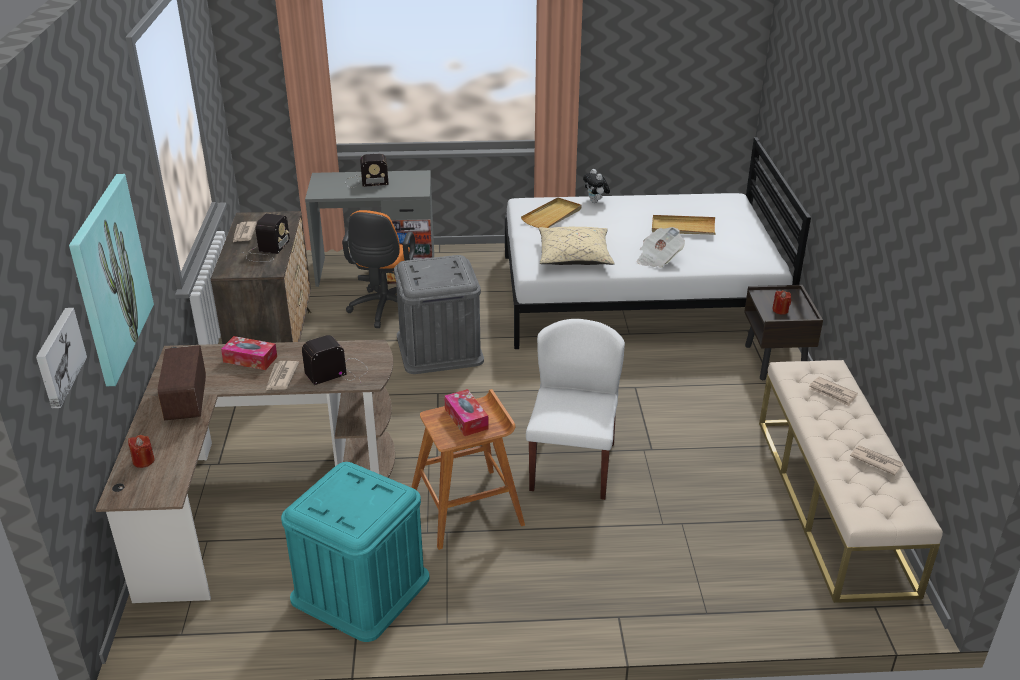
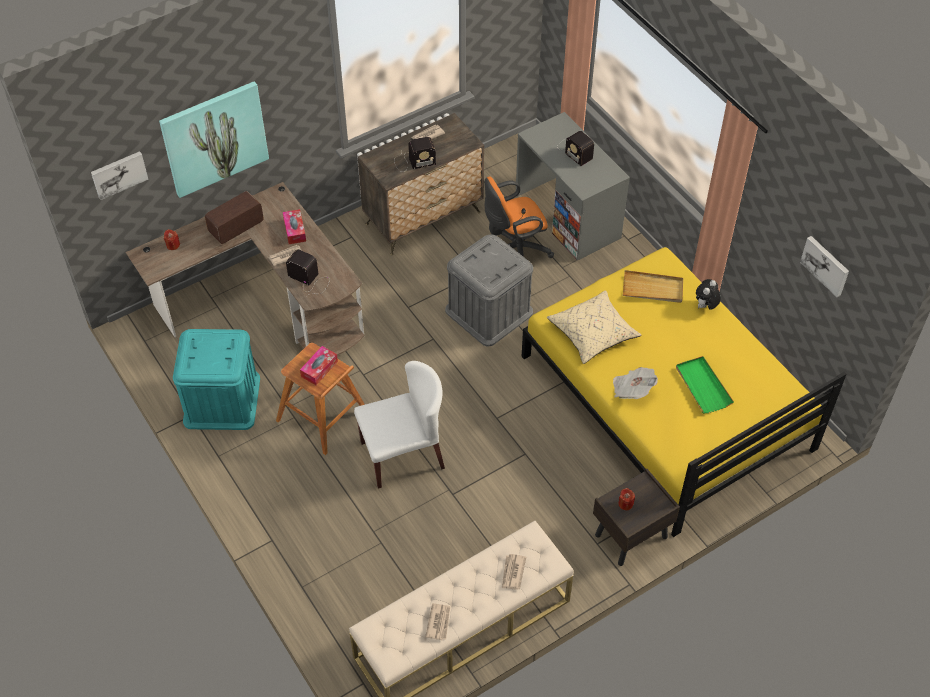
camera: 60 degrees right, 20 degrees up
white bed [505,137,811,349] -> yellow bed [522,247,846,537]
beige tray [652,215,716,235] -> green tray [676,356,734,413]
none -> picture [800,236,849,297]

